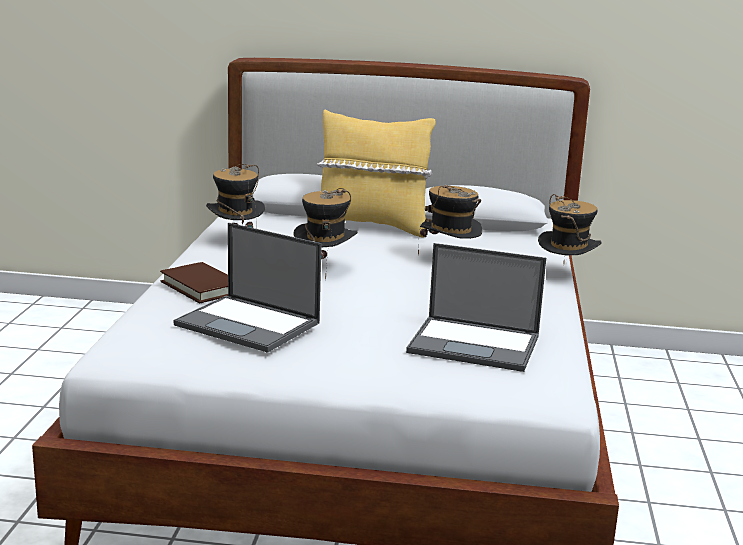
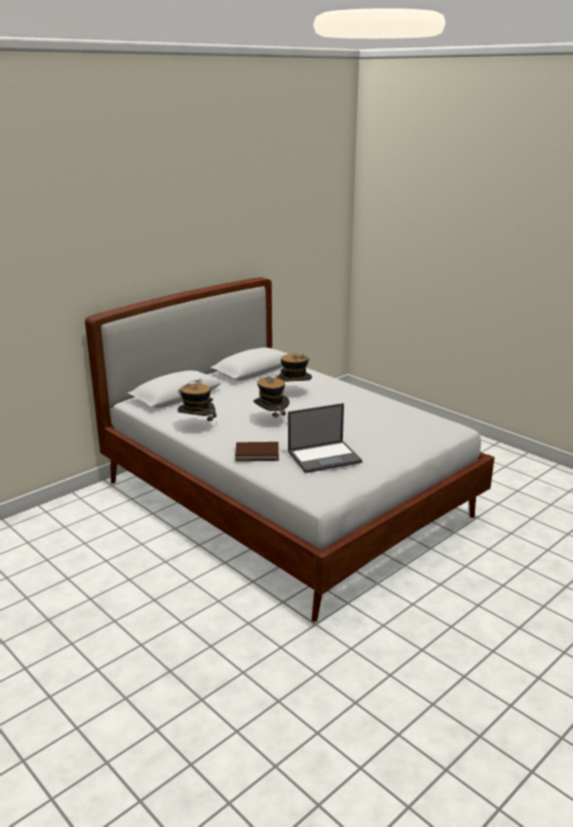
camera: 50 degrees left, 5 degrees up
yellow pillow [316,109,436,237] -> none
laptop [406,243,546,372] -> none
hat [538,194,602,263] -> none

